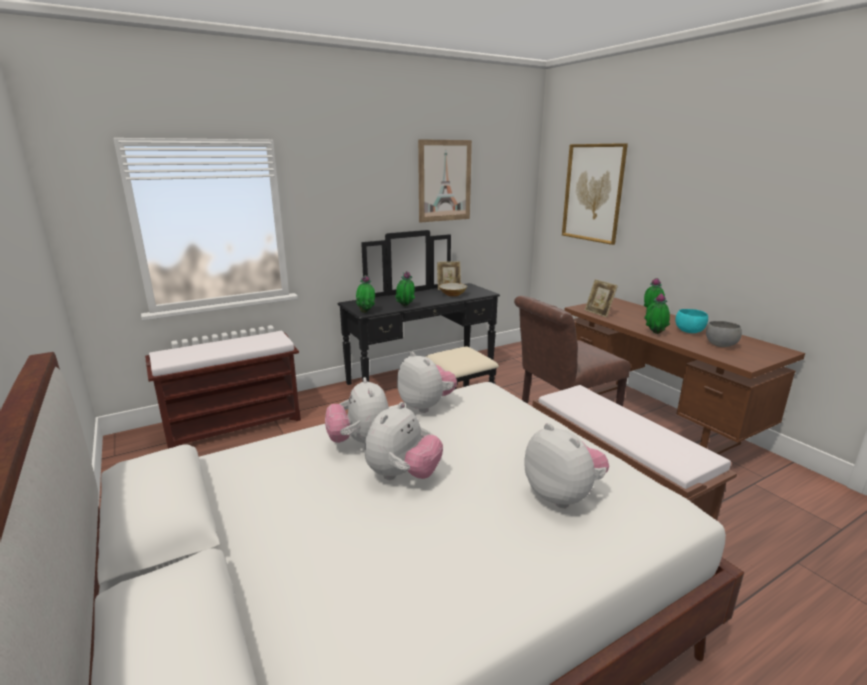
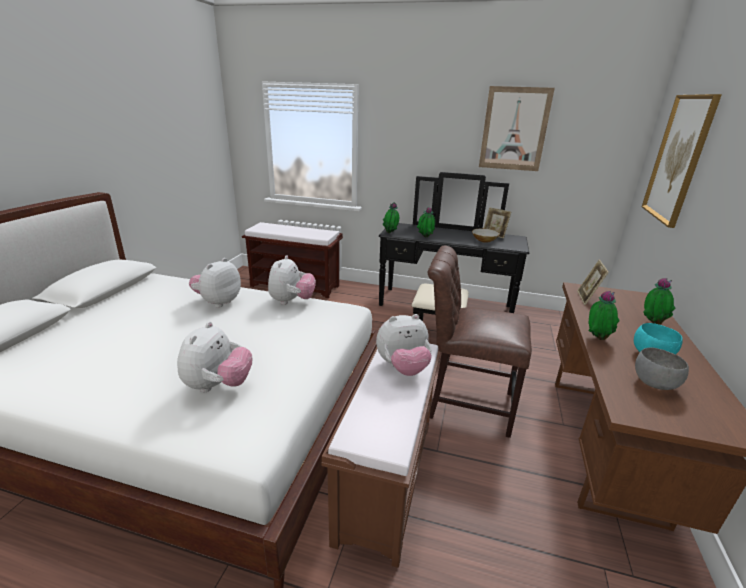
camera: 45 degrees right, 5 degrees up
plush toy [365,402,443,480] -> plush toy moved to [376,314,432,376]

